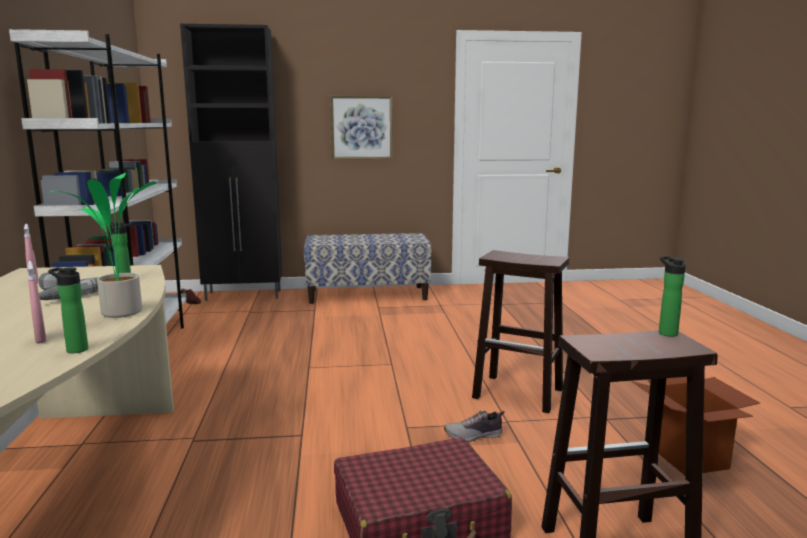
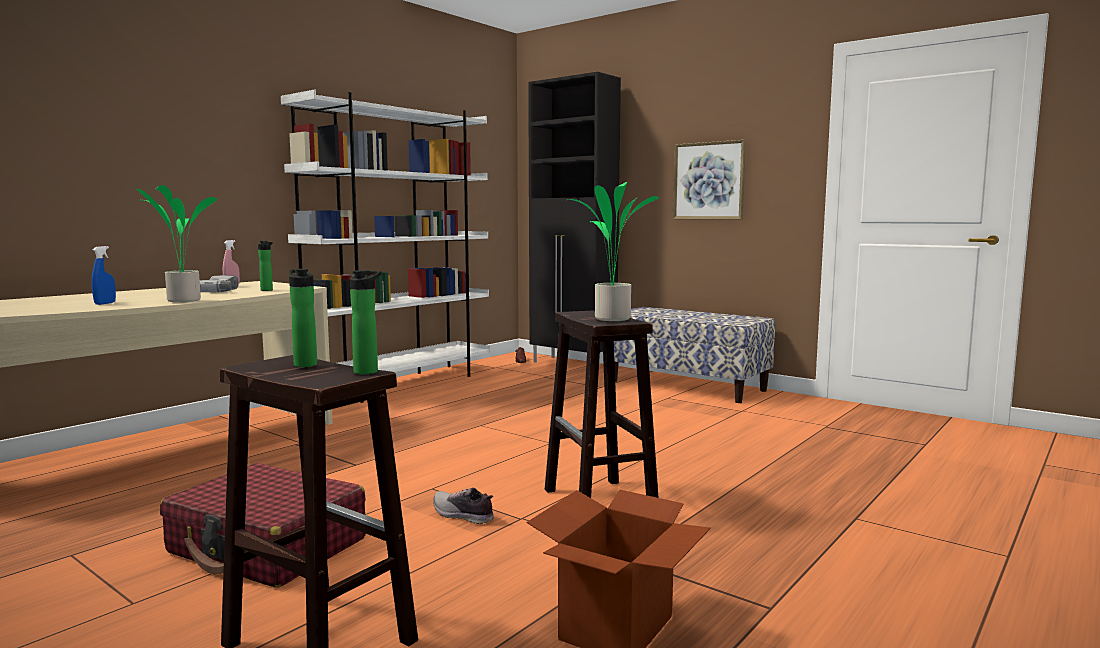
camera: 45 degrees right, 5 degrees down
pink spray bottle [27,261,46,344] -> blue spray bottle [92,246,116,305]
bottle [48,267,88,353] -> bottle moved to [289,269,317,367]
none -> potted plant [567,182,659,321]

